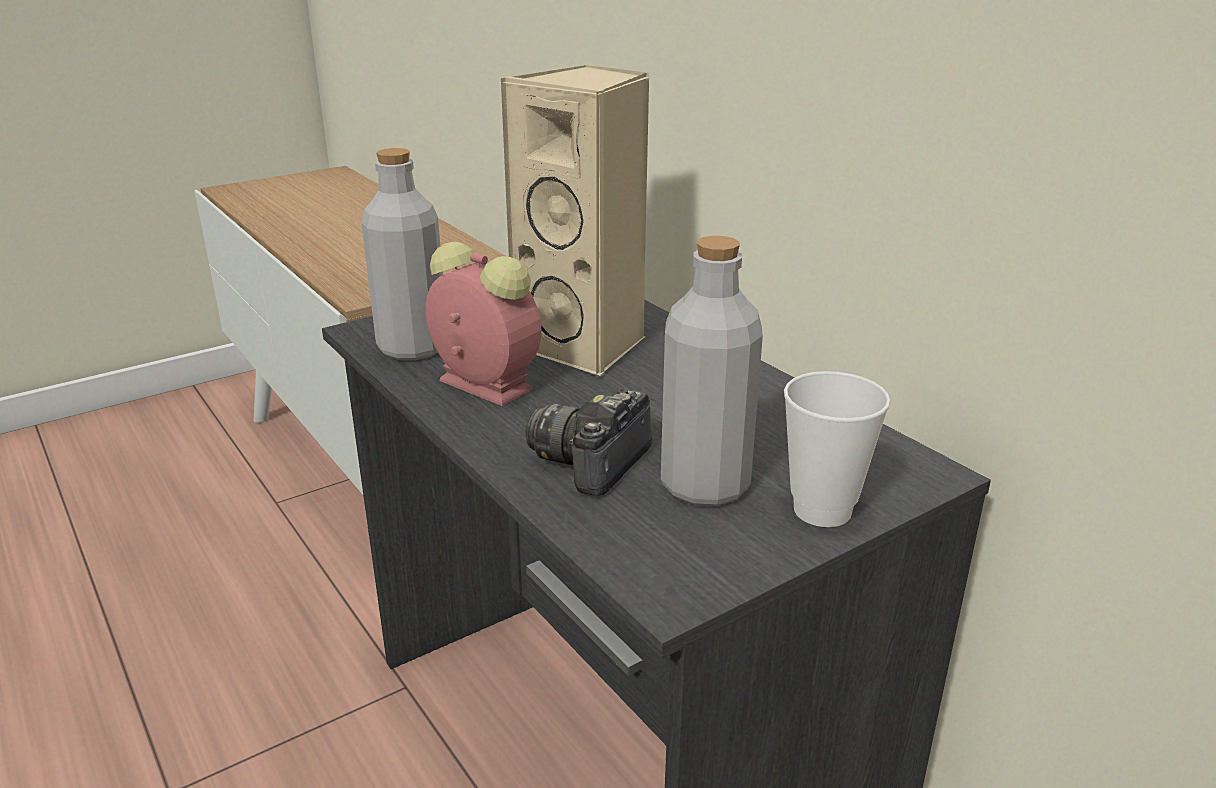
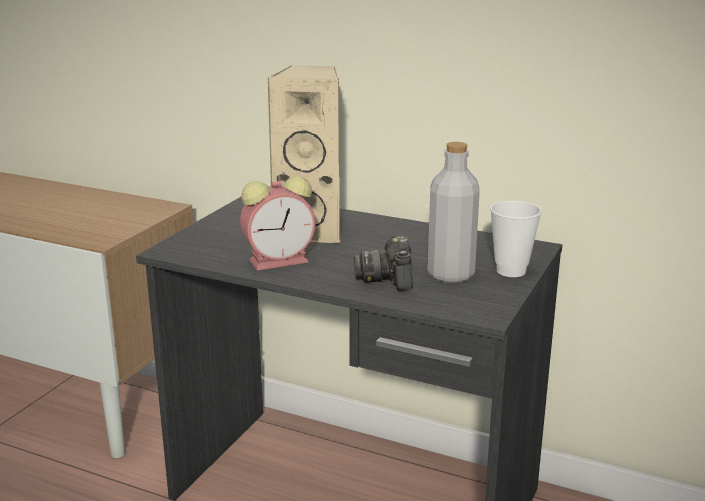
camera: 30 degrees left, 5 degrees down
grey bottle [361,148,443,360] -> none
alarm clock [426,242,541,406] -> alarm clock turned 150 degrees clockwise [240,176,316,270]

